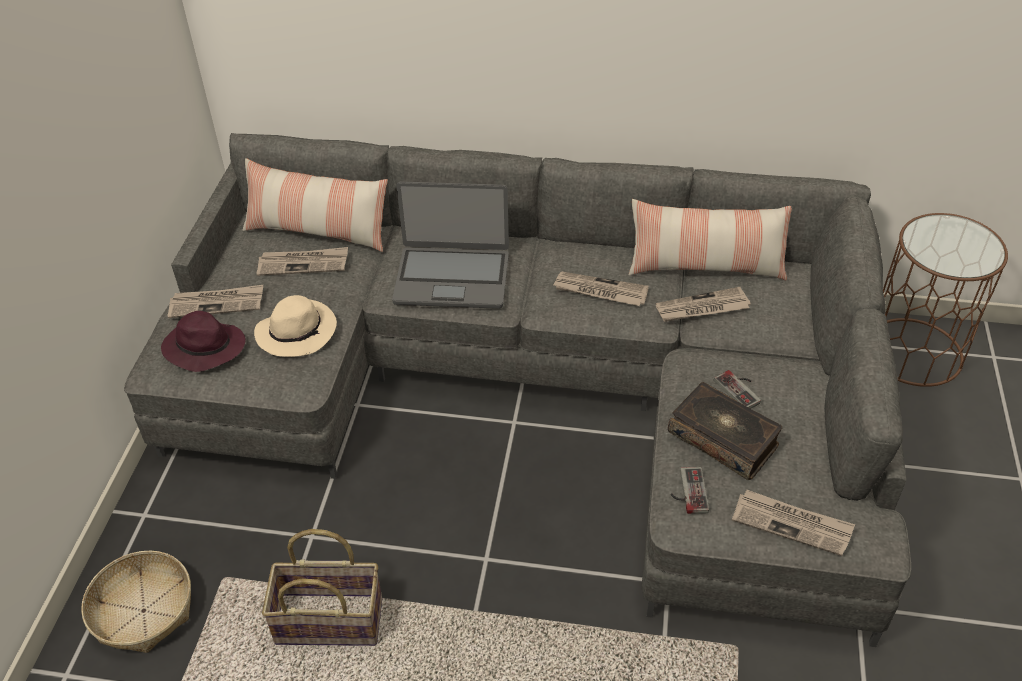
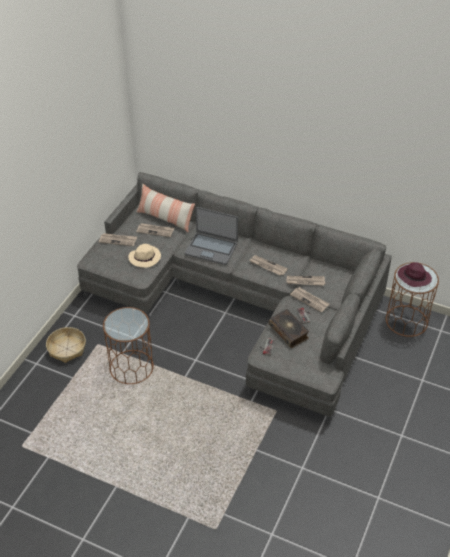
camera: 15 degrees right, 0 degrees up
purple hat [161,311,246,372] -> purple hat moved to [397,262,432,287]
basket [262,529,382,646] -> brown side table [103,307,154,384]
pillow [629,199,792,280] -> none
newspaper [732,490,855,556] -> newspaper moved to [290,287,330,313]

